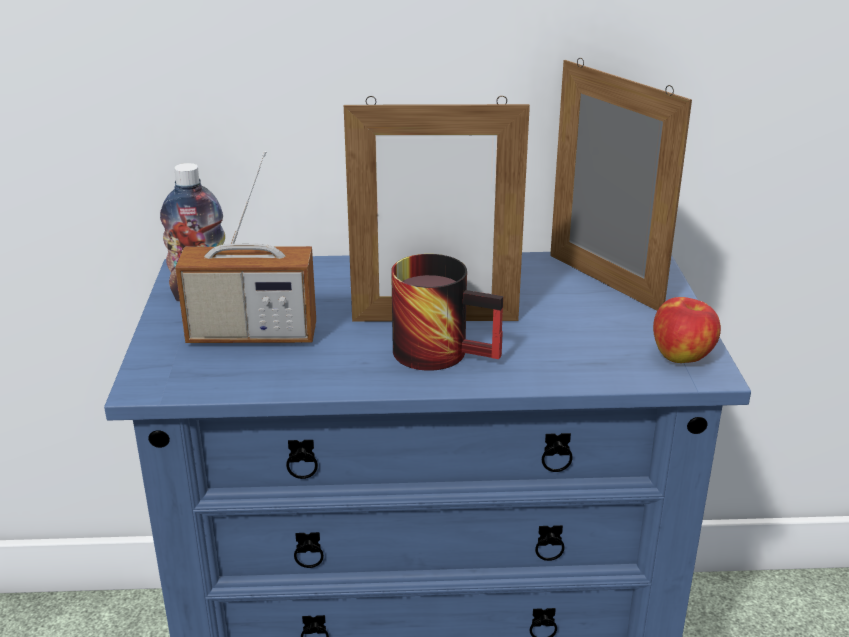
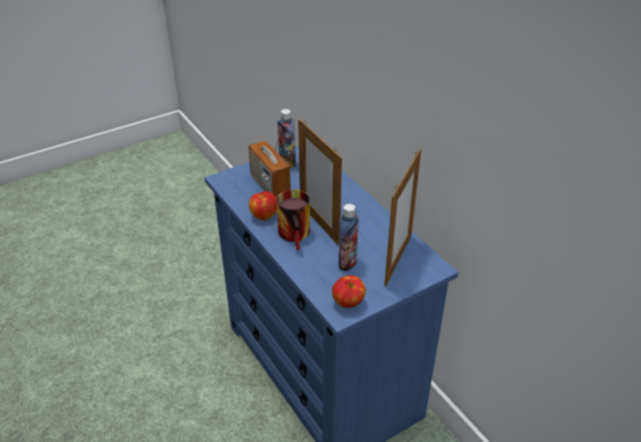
camera: 60 degrees right, 10 degrees up
none -> apple [249,191,277,220]
none -> bottle [338,204,359,271]

